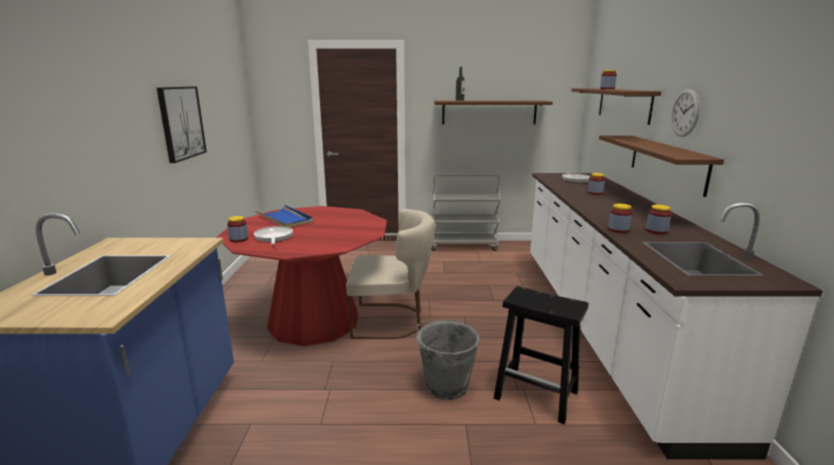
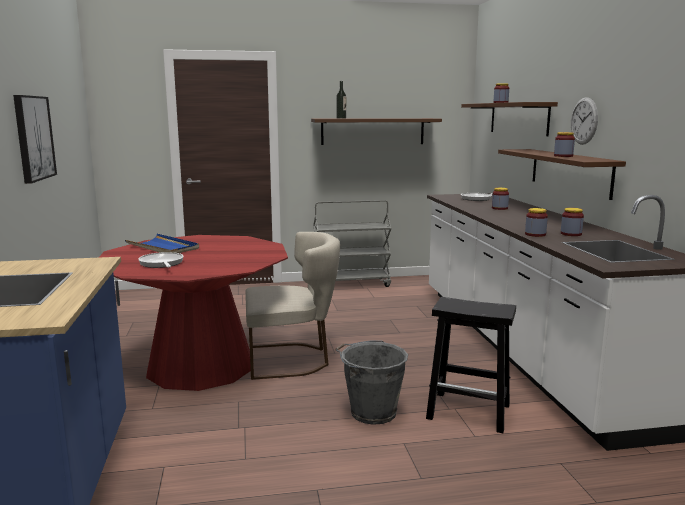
camera: 10 degrees left, 5 degrees down
jar [227,216,248,242] -> jar moved to [554,132,575,157]

